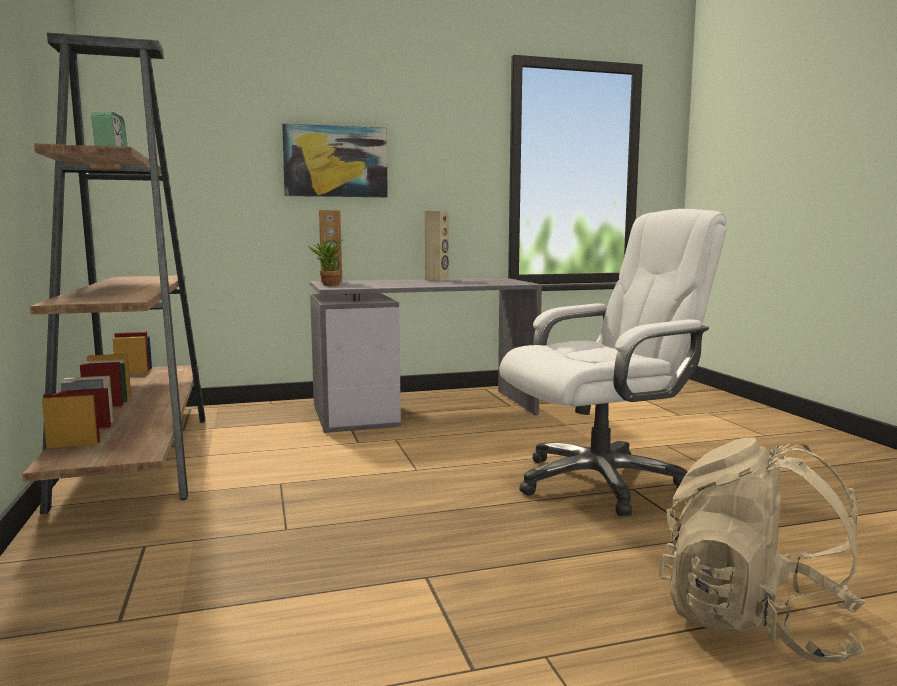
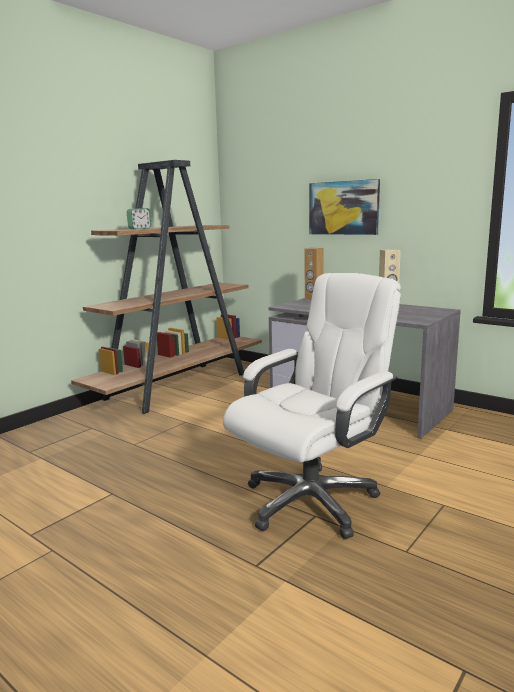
camera: 55 degrees right, 5 degrees up
potted plant [308,238,343,286] -> none
white office chair [499,209,727,516] -> white office chair turned 75 degrees counterclockwise [223,273,401,539]
beige backpack [659,437,865,663] -> none

